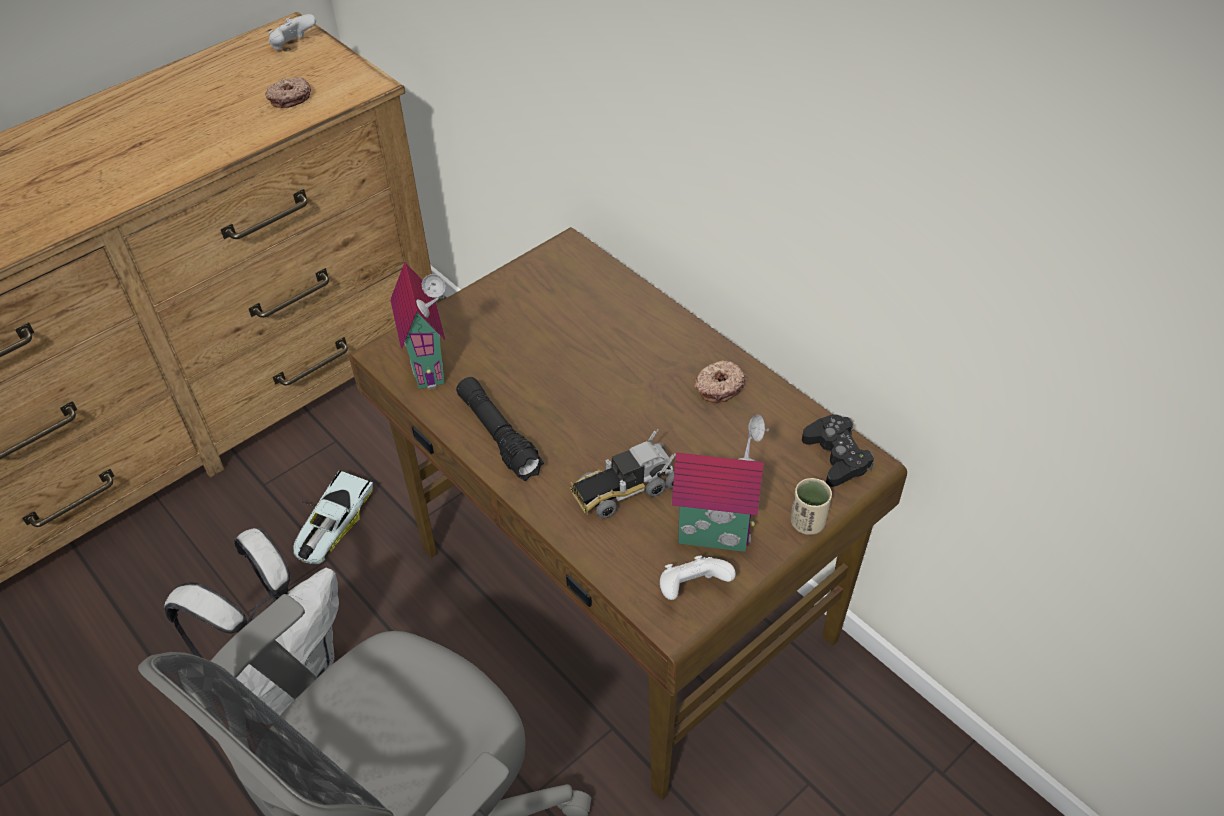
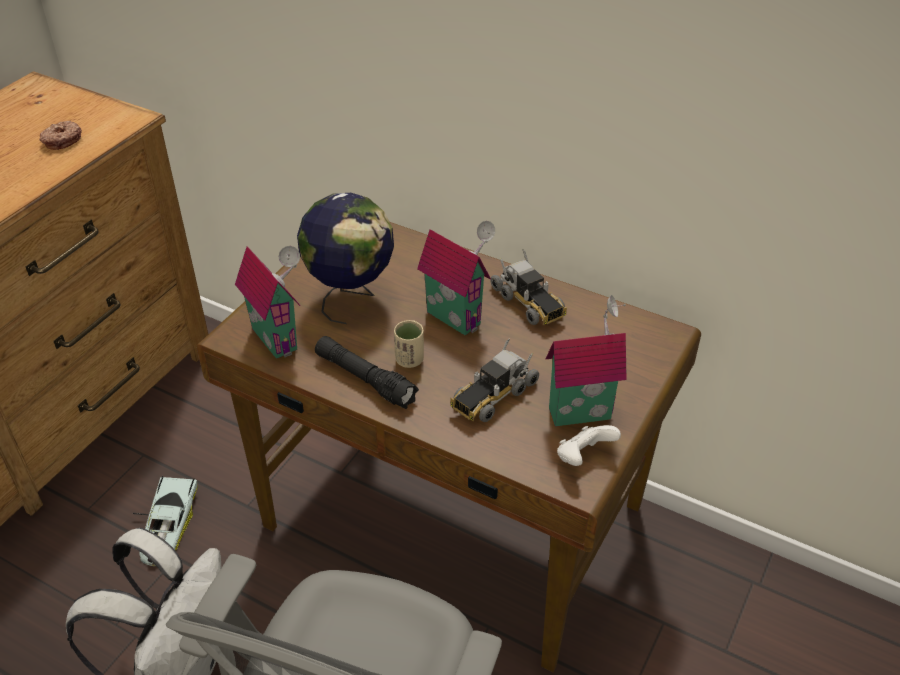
camera: 20 degrees left, 5 degrees down
white game controller [269,14,316,51] -> none
donut [695,360,746,403] -> toy truck [490,249,567,325]
beige cup [791,478,832,535] -> beige cup moved to [394,320,424,368]
black game controller [802,414,874,487] -> none
none -> globe [297,193,394,324]
none -> toy house [417,221,495,336]

